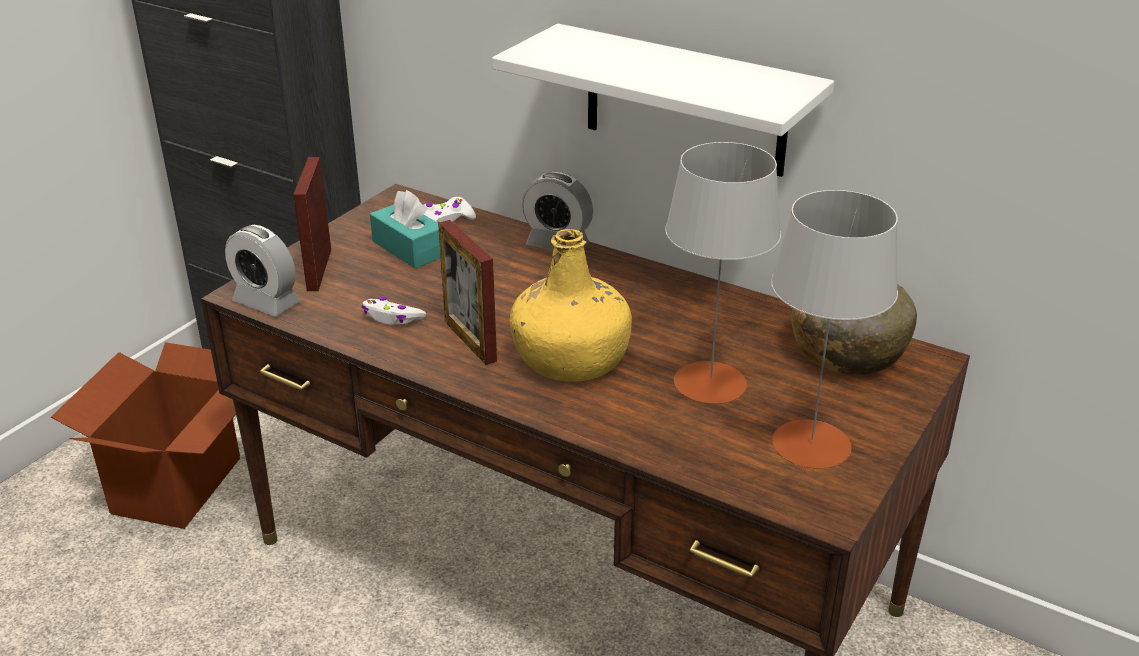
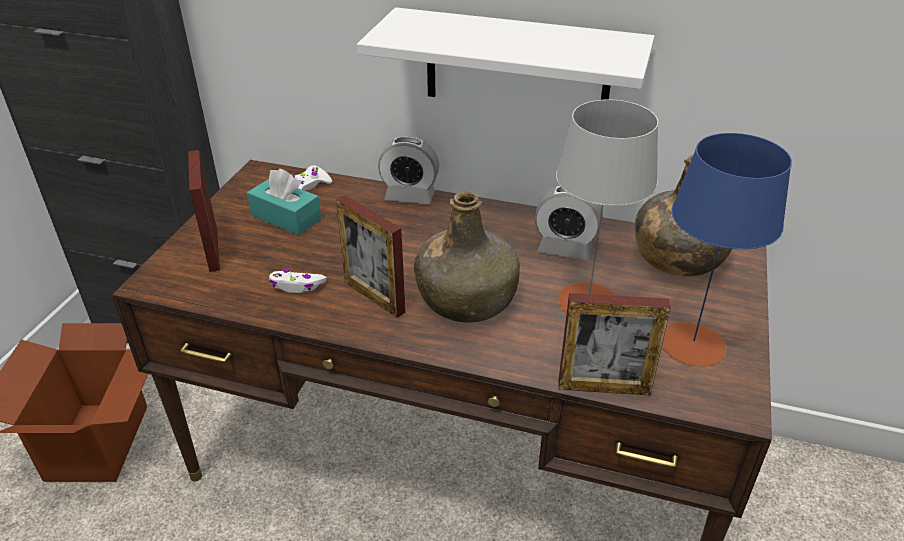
camera: 15 degrees left, 5 degrees up
alarm clock [225,225,300,317] -> alarm clock moved to [535,186,603,260]
yellow bottle [510,229,632,382] -> green bottle [414,191,520,323]
grey table lamp [771,190,898,468] -> blue table lamp [662,133,792,367]
none -> picture frame [558,293,671,396]

